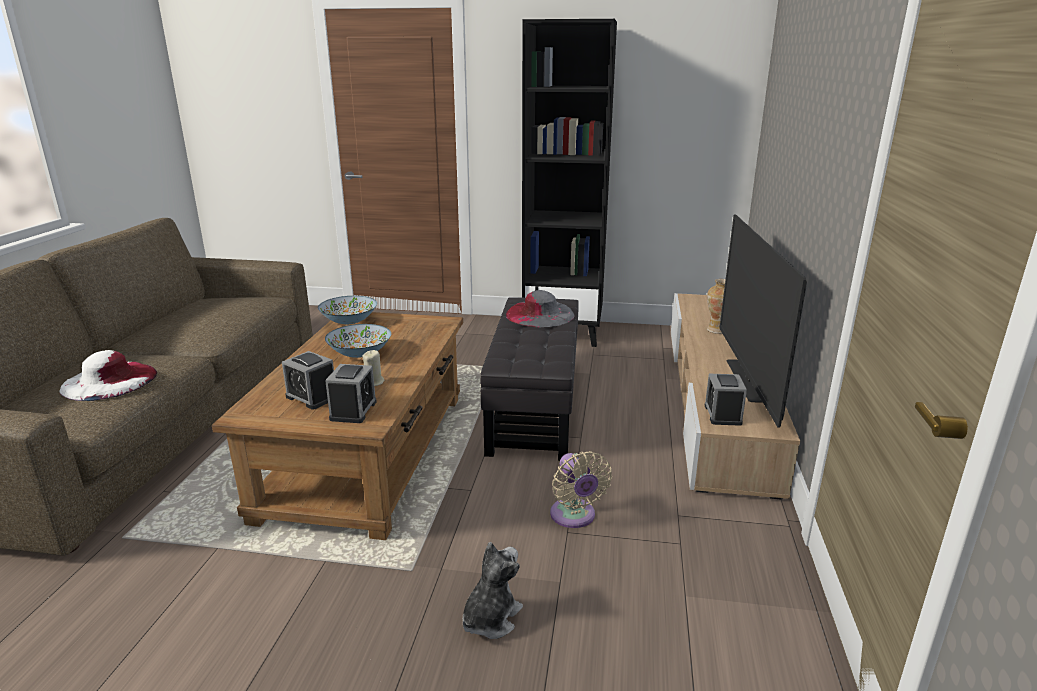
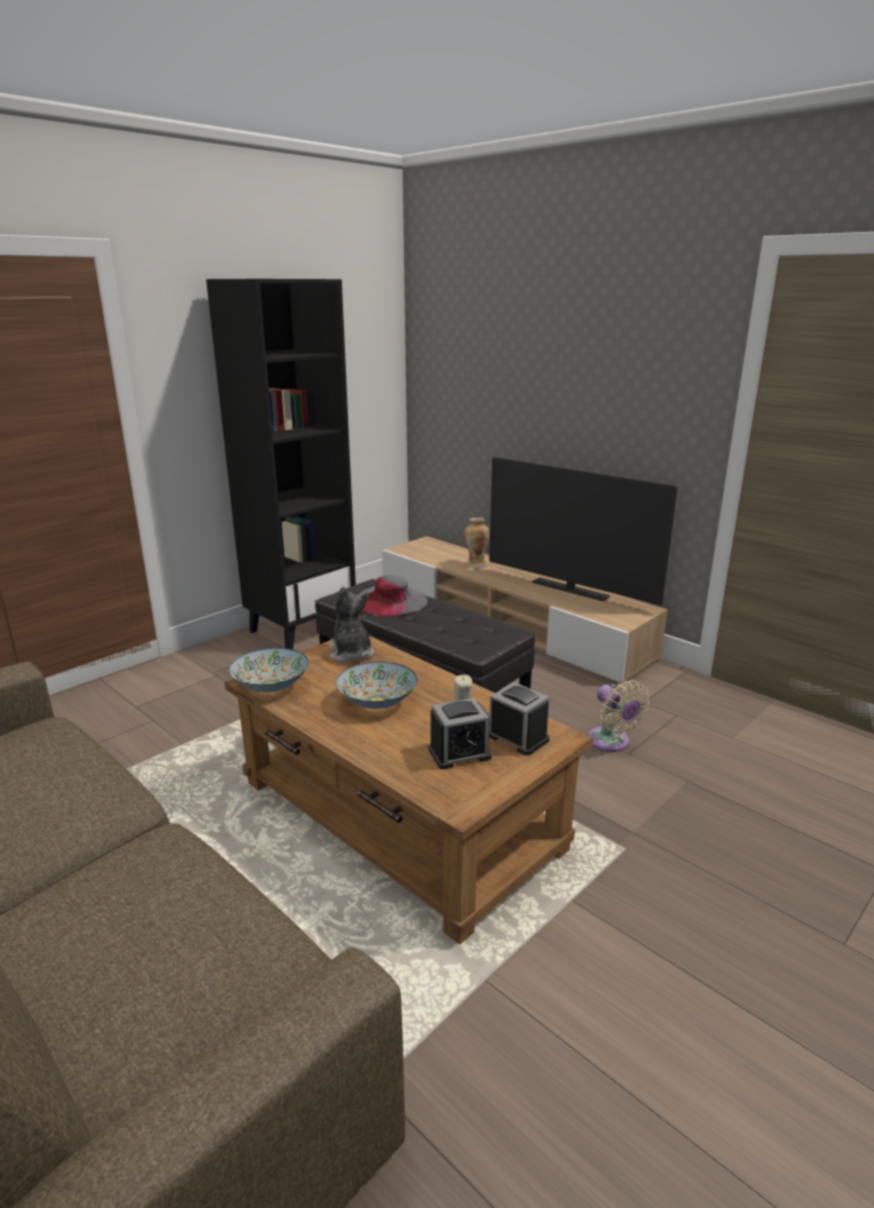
camera: 55 degrees left, 0 degrees up
white hat [59,350,157,401] -> none
plush toy [463,542,523,639] -> plush toy moved to [330,586,374,663]
beige fan [550,451,612,528] -> beige fan turned 45 degrees clockwise [588,680,649,752]
alarm clock [705,374,747,426] -> none

